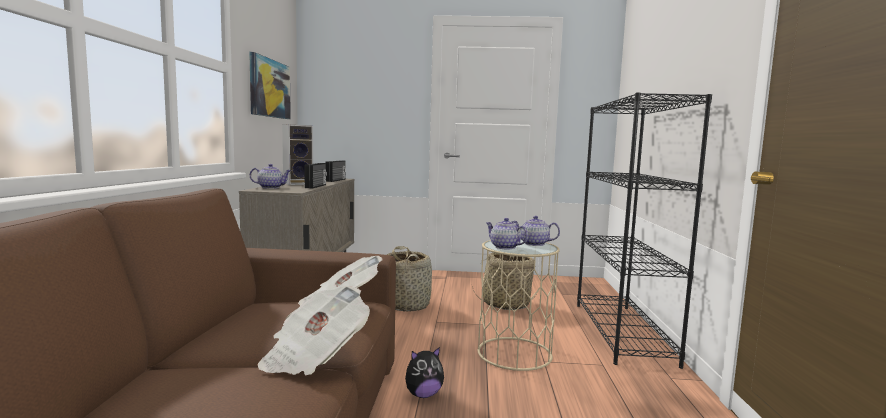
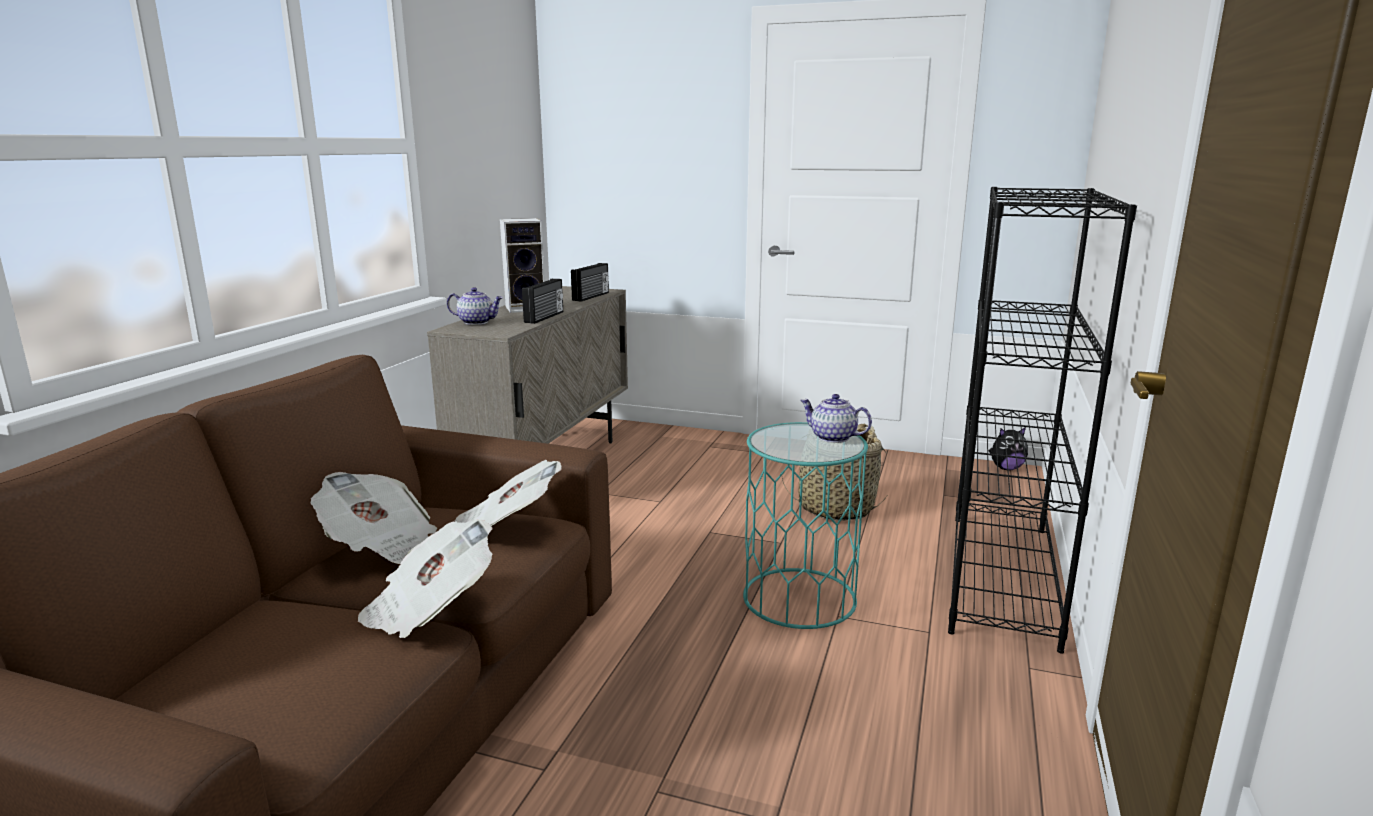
camera: 15 degrees right, 10 degrees up
picture [249,52,291,119] -> none
basket [387,246,432,312] -> none
plush toy [405,347,444,398] -> plush toy moved to [989,427,1028,470]
beige side table [478,239,560,371] -> turquoise side table [743,422,868,629]
teapot [486,218,528,249] -> none
none -> newspaper [311,472,437,564]

